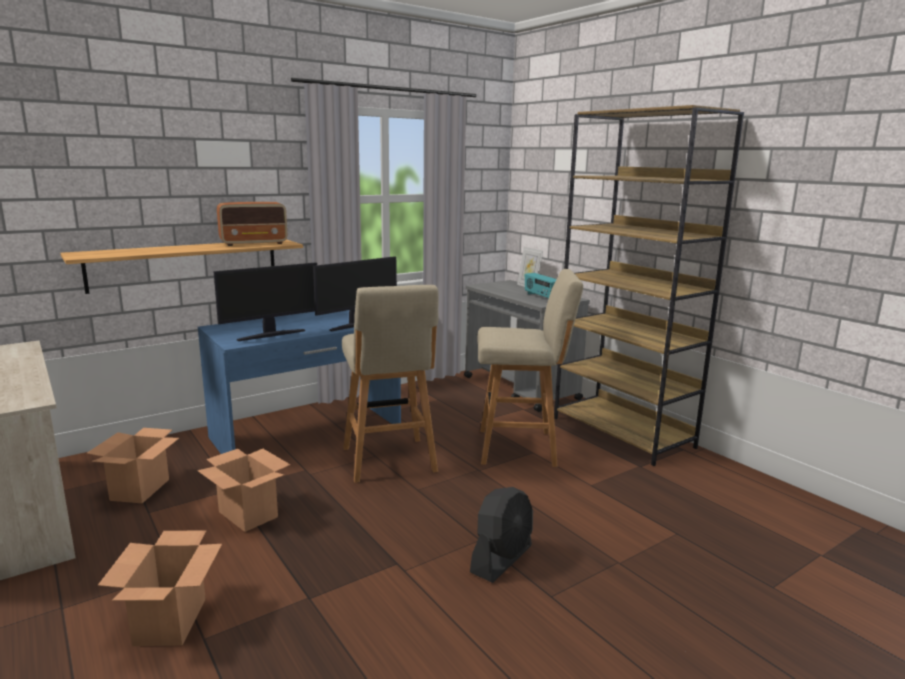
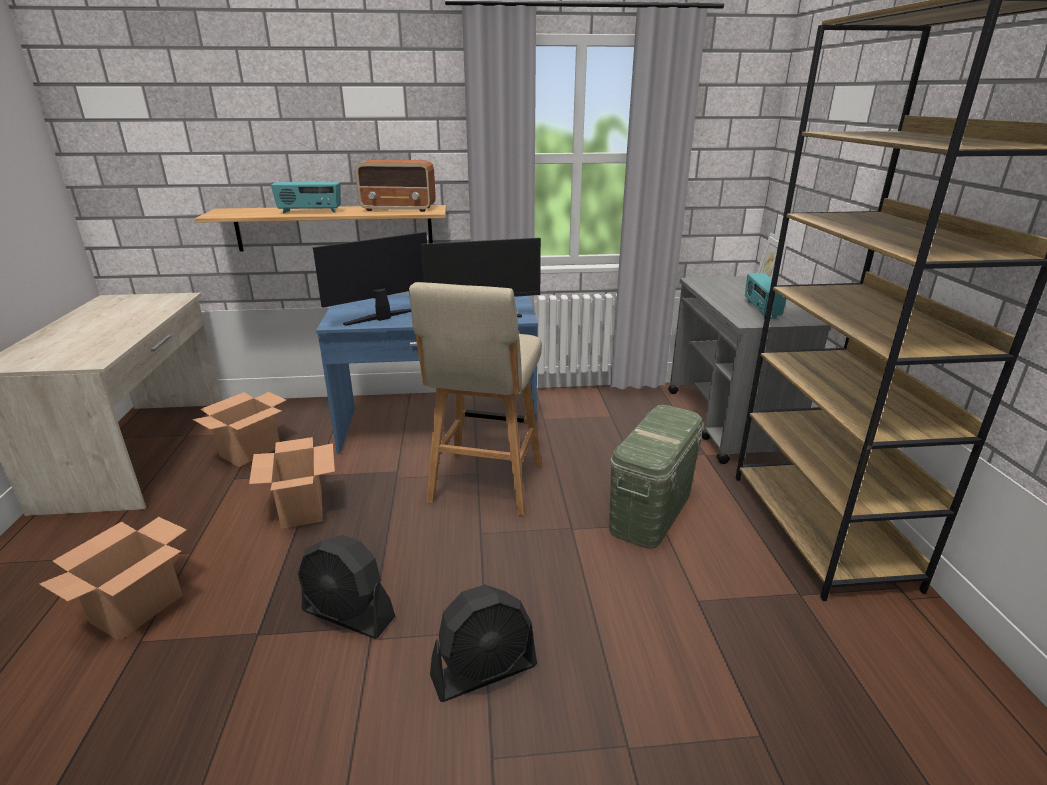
camera: 30 degrees right, 10 degrees up
monitor [213,262,317,341] -> monitor turned 150 degrees clockwise [313,232,427,326]
beige stool [478,269,583,467] -> green storage box [609,405,704,549]
none -> radio [271,182,341,213]
none -> black fan [298,535,395,639]

